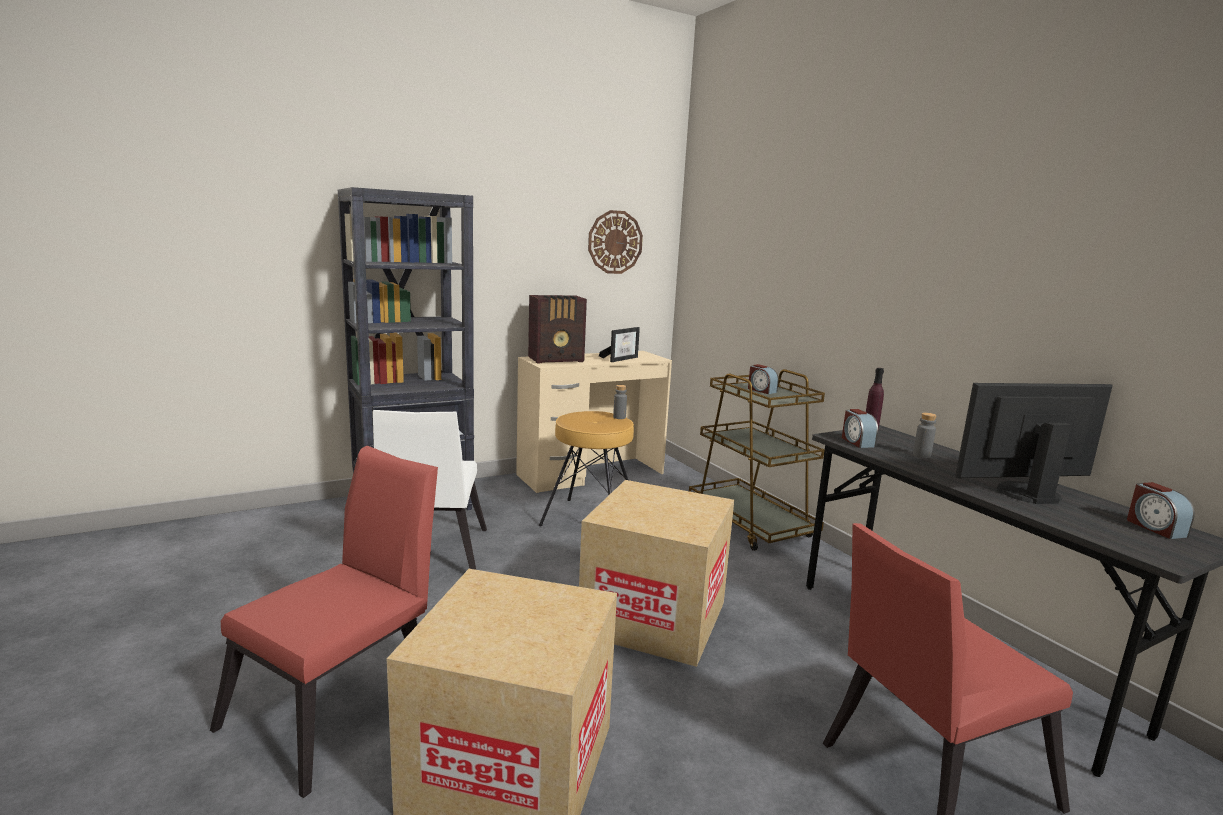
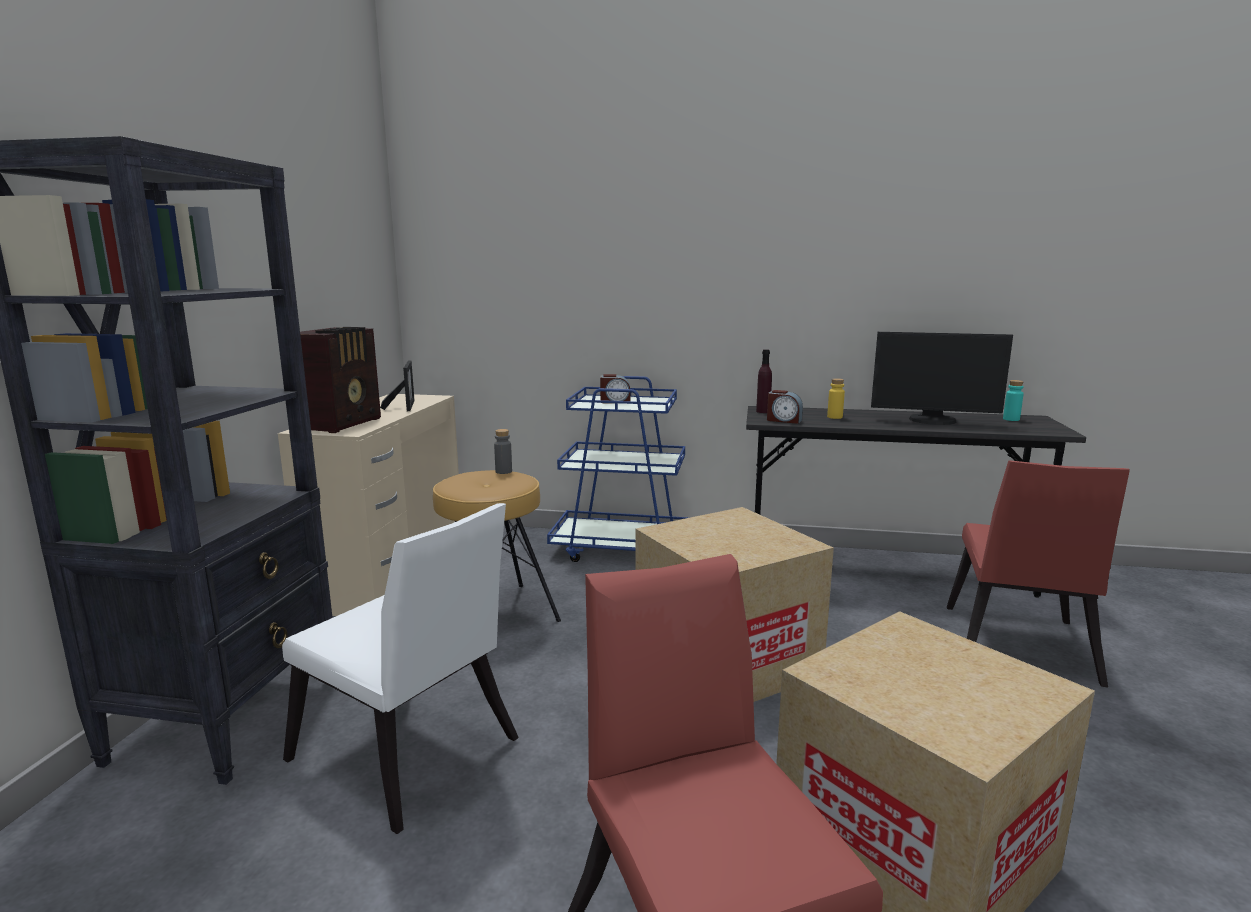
camera: 50 degrees left, 0 degrees up
wall clock [588,210,643,274] -> none
brown cart [689,369,825,551] -> blue cart [547,376,690,562]
grey bottle [913,413,937,458] -> yellow bottle [827,378,845,419]
monitor [955,383,1112,504] -> monitor turned 105 degrees counterclockwise [871,332,1013,425]
alarm clock [1127,482,1195,539] -> turquoise bottle [1003,380,1024,421]

